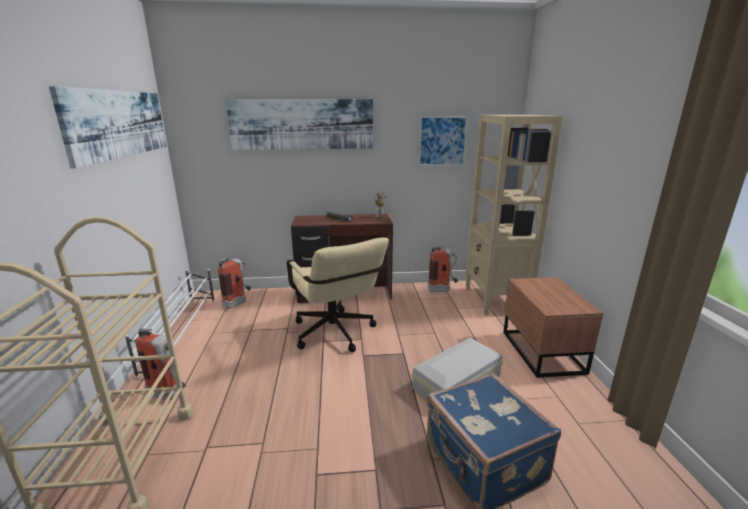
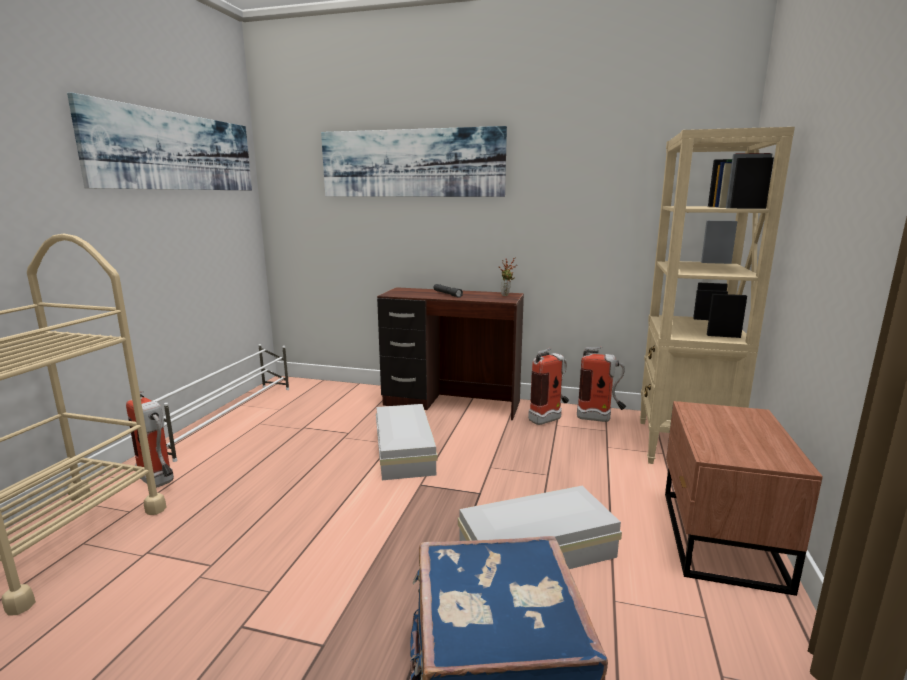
camera: 20 degrees right, 5 degrees down
fire extinguisher [218,256,251,309] -> fire extinguisher moved to [528,348,569,425]
beige office chair [286,237,389,352] -> white storage box [376,404,438,480]
picture [418,116,468,166] -> none

